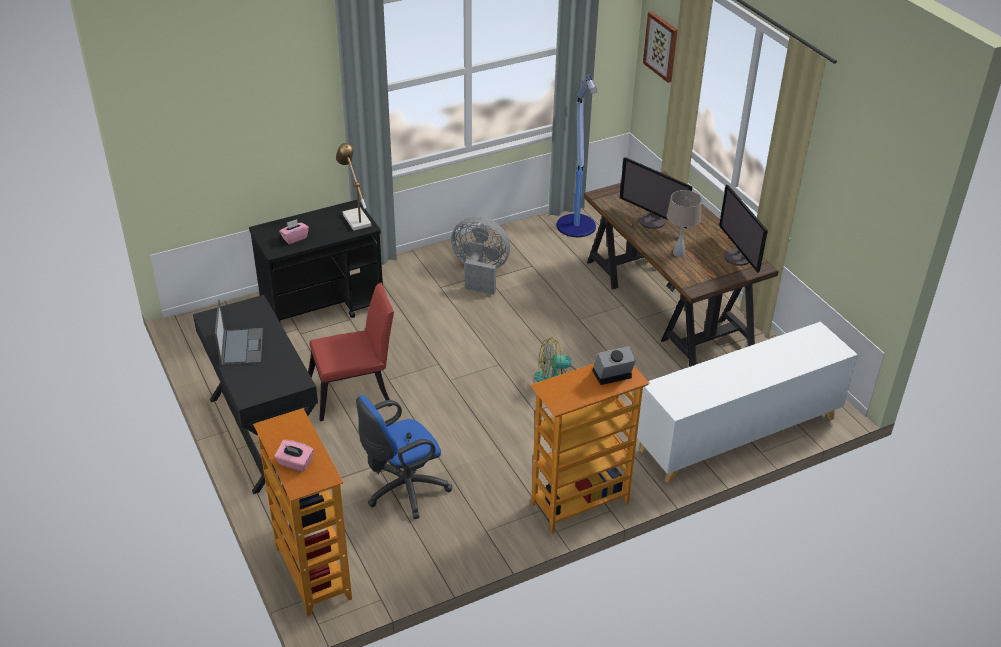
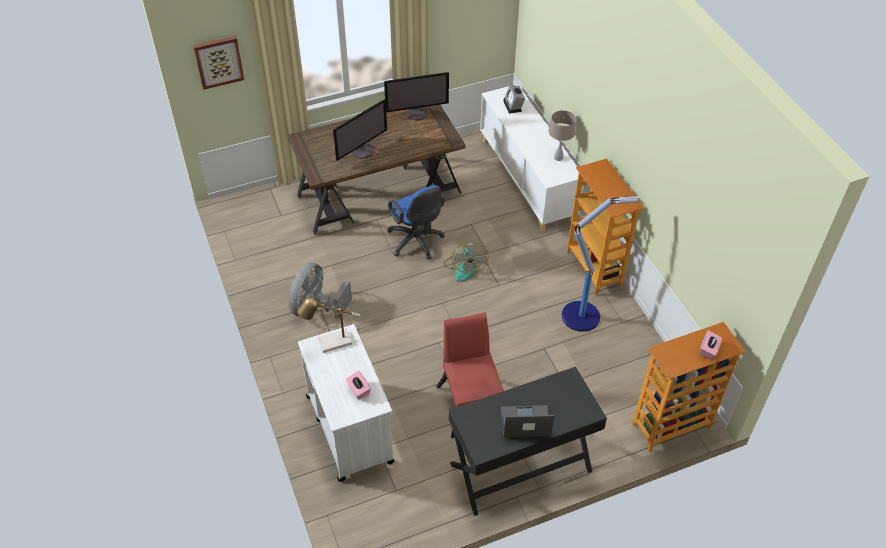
camera: 85 degrees left, 10 degrees up
black cart [249,200,383,322] -> white cart [298,324,395,482]
blue office chair [356,395,452,519] -> blue office chair moved to [387,184,445,260]
floor lamp [556,74,597,237] -> floor lamp moved to [562,196,638,332]
alarm clock [592,346,636,385] -> alarm clock moved to [503,85,525,114]
beige table lamp [667,190,702,257] -> beige table lamp moved to [549,110,576,161]

